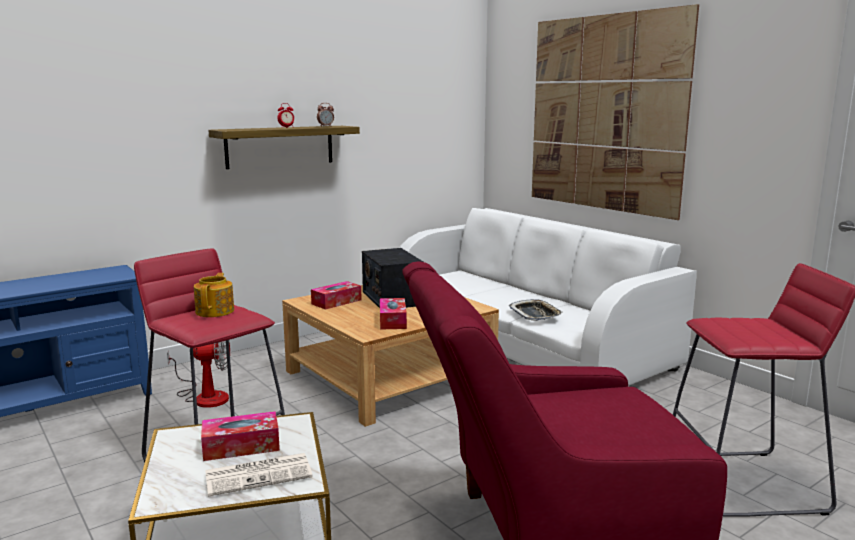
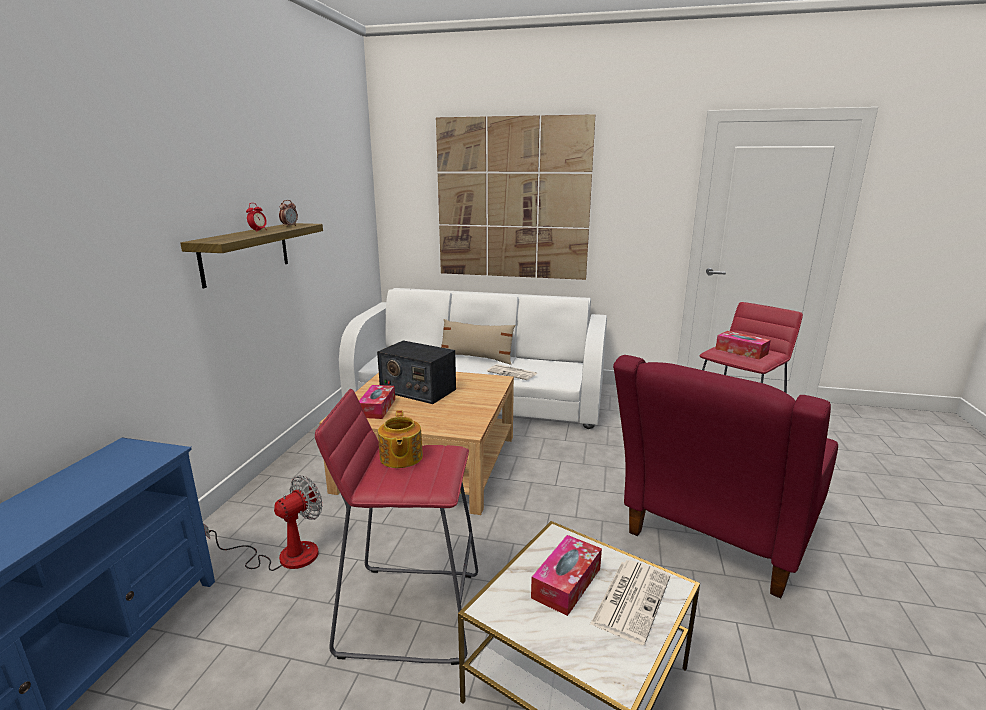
camera: 40 degrees left, 5 degrees up
teapot [194,273,234,317] -> teapot turned 150 degrees counterclockwise [378,410,423,468]
tissue box [380,298,407,330] -> tissue box moved to [716,331,771,359]
tray [508,299,563,321] -> newspaper [487,364,537,380]
none -> beige pillow [441,319,515,365]

